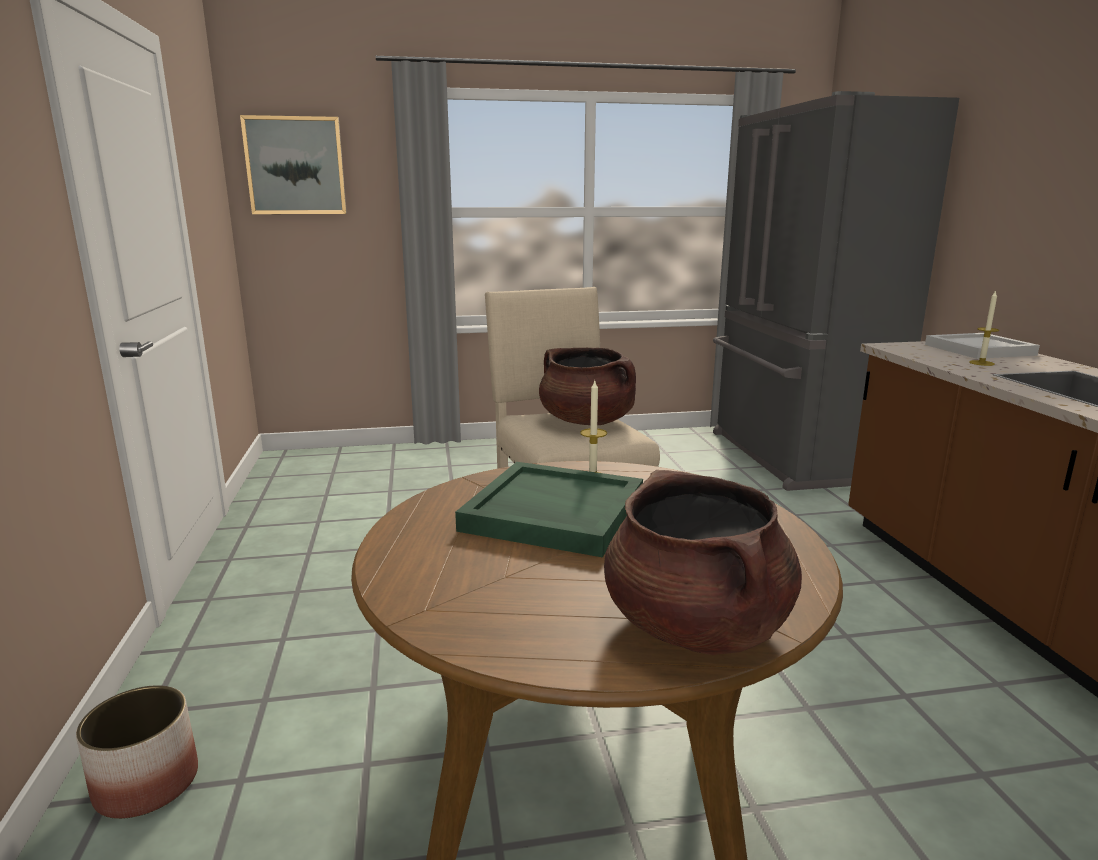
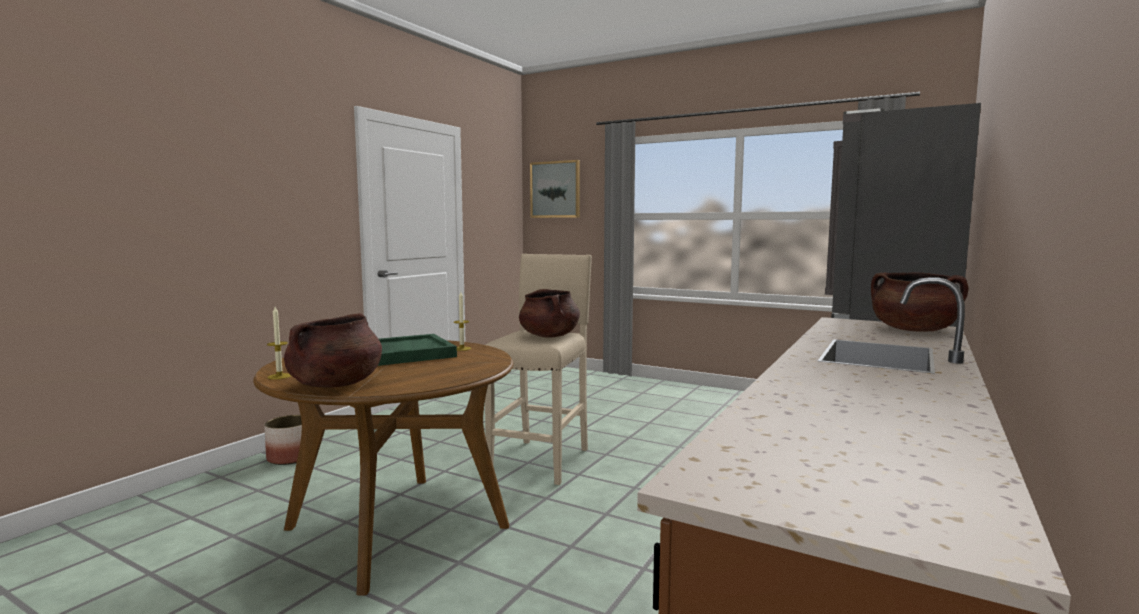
camera: 40 degrees right, 10 degrees down
white tray [925,333,1040,359] -> brown cooking pot [871,272,968,332]
candle [969,290,999,366] -> candle moved to [267,307,291,379]

